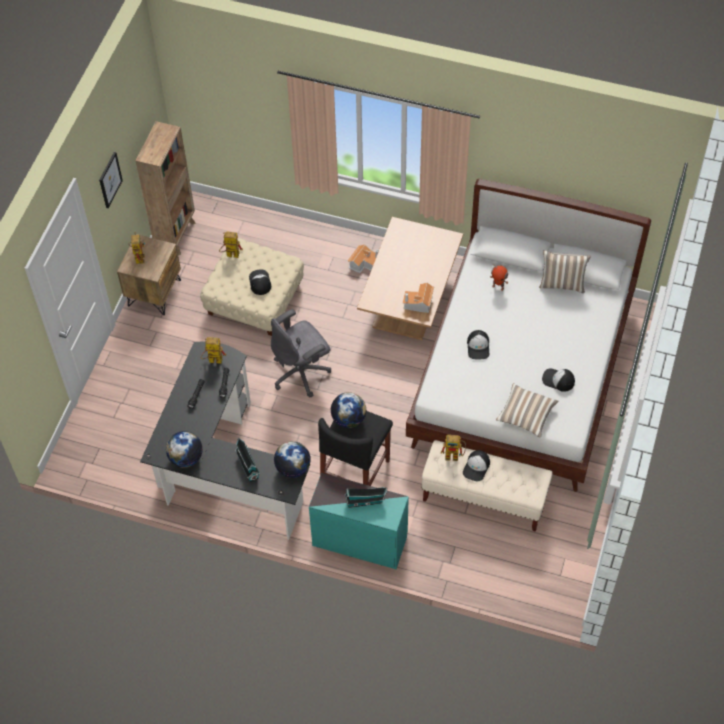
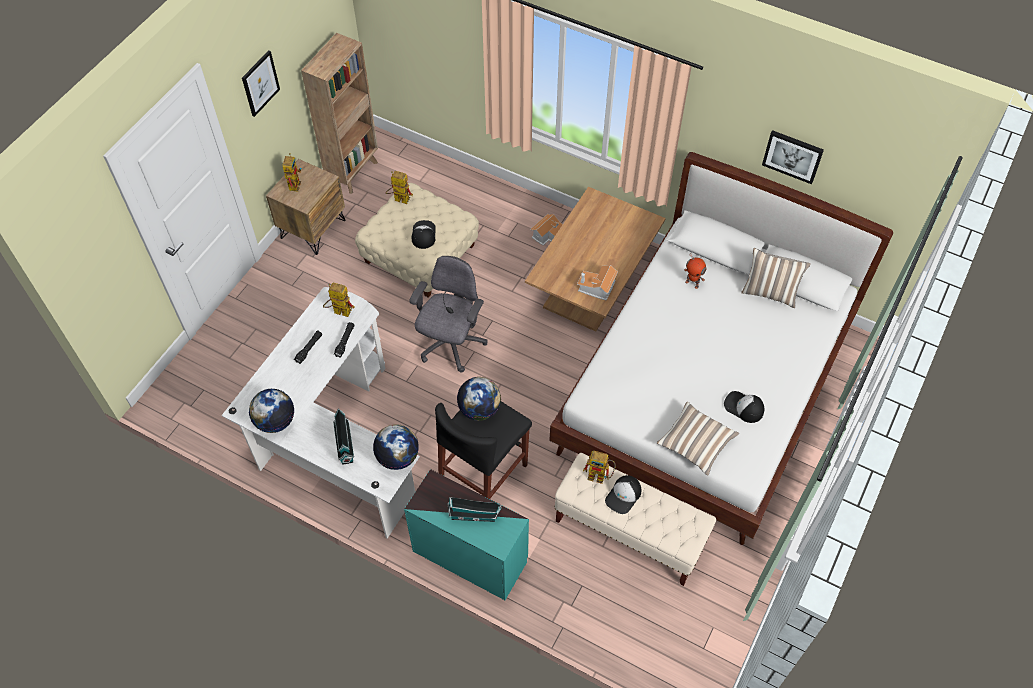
camera: 10 degrees right, 0 degrees up
black desk [140,341,310,540] -> white desk [222,287,420,539]
grey office chair [271,309,331,397] -> grey office chair turned 135 degrees clockwise [409,256,487,373]
cap [467,330,489,359] -> none
none -> picture [762,130,824,184]

